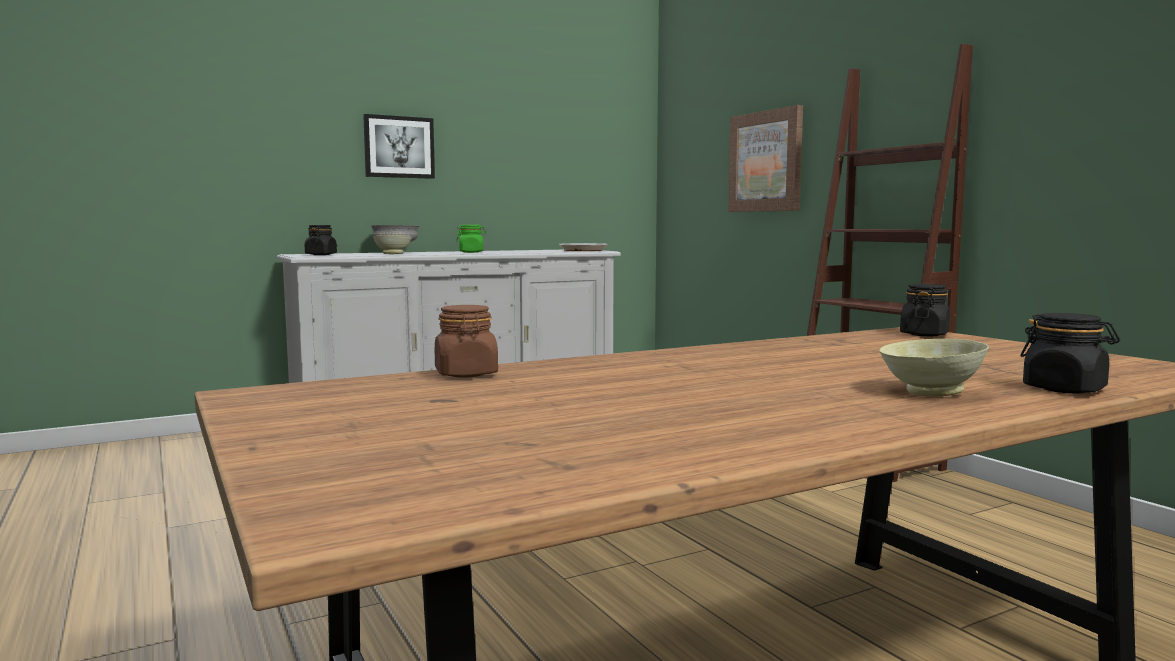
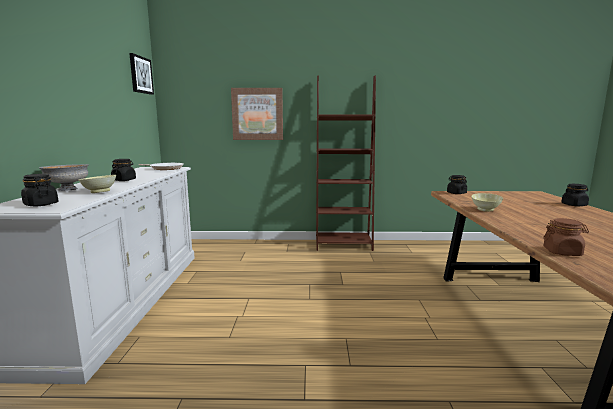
camera: 60 degrees left, 5 degrees up
picture [363,114,435,179] -> picture moved to [129,53,154,95]
green jar [456,225,486,253] -> black jar [111,159,136,181]
beige bowl [879,339,989,396] -> beige bowl moved to [471,193,503,212]

